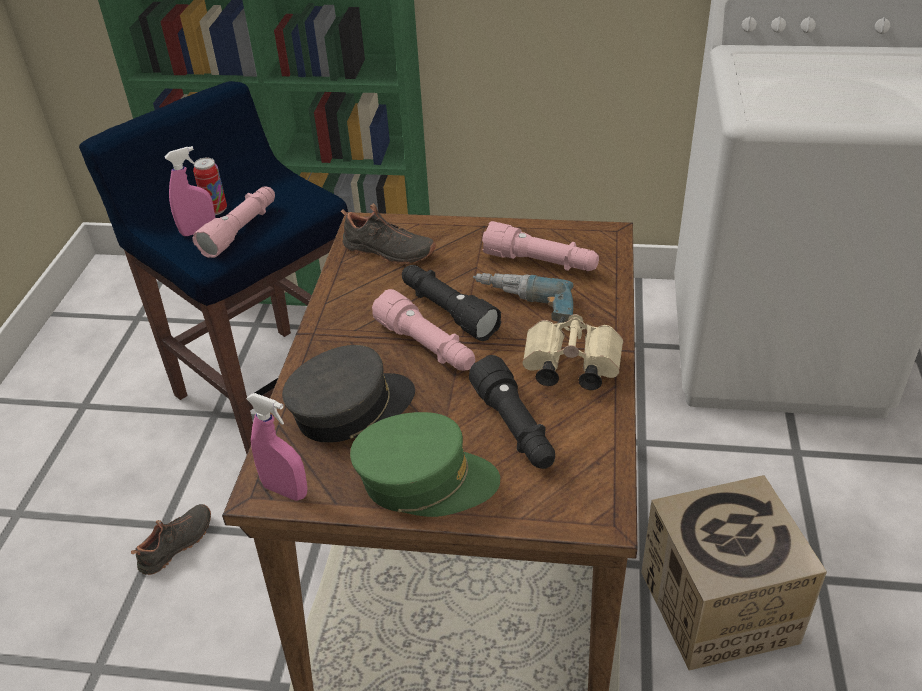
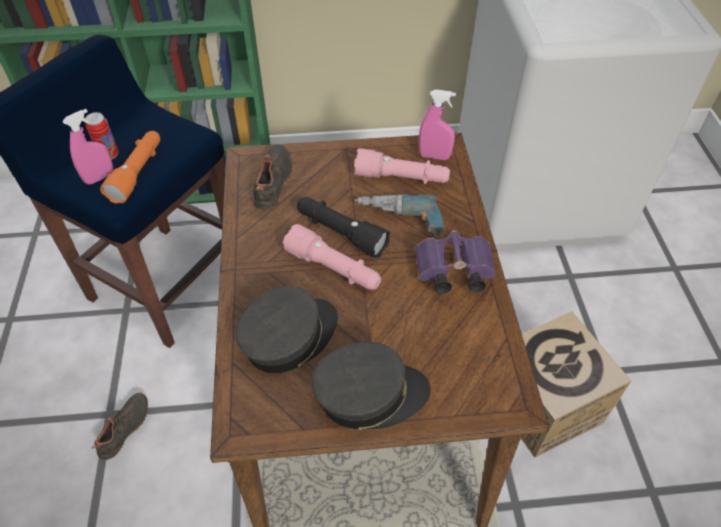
camera: 15 degrees left, 10 degrees up
pink flashlight [192,186,275,258] -> orange flashlight [100,131,160,204]
pink spray bottle [246,393,308,501] -> pink spray bottle moved to [419,89,456,160]
black shoe [341,203,436,265] -> black shoe turned 90 degrees counterclockwise [253,144,292,210]
green cap [350,412,500,517] -> grey cap [311,342,431,430]
black flashlight [469,355,555,469] -> none
beige binoculars [522,314,623,390] -> purple binoculars [414,230,496,293]

